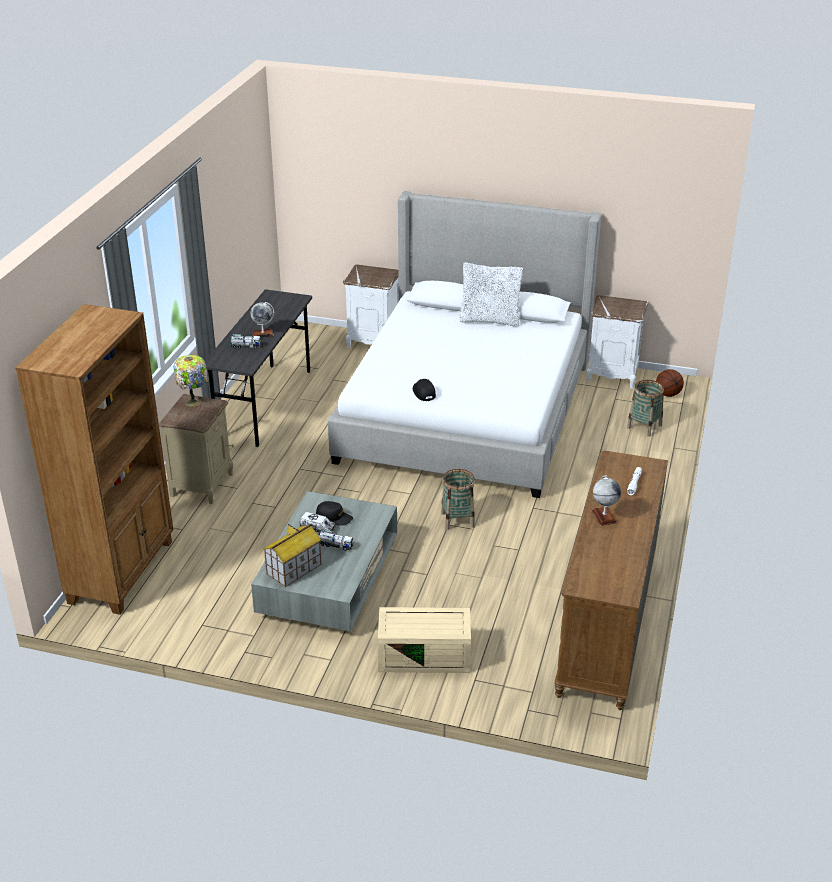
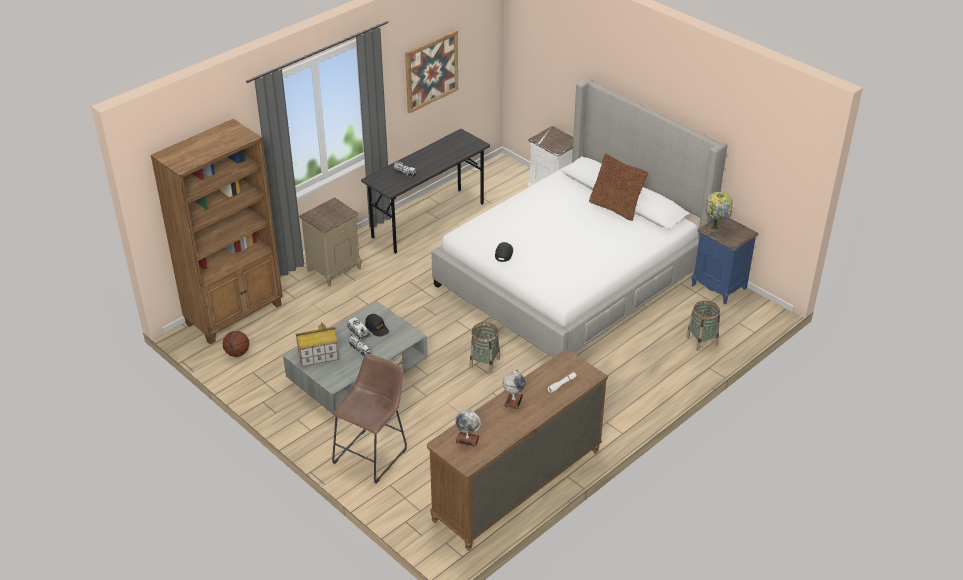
camera: 30 degrees right, 5 degrees up
table lamp [173,355,208,407] -> table lamp moved to [706,192,733,232]
globe [251,302,274,338] -> globe moved to [455,409,481,447]
beige storage box [378,607,471,673] -> brown stool [332,354,407,484]
white pillow [459,262,523,327] -> brown pillow [589,154,649,221]
white nightstand [586,295,649,389] -> blue nightstand [692,217,759,304]
basketball [656,369,684,397] -> basketball moved to [223,331,249,357]
none -> picture [405,30,458,113]

